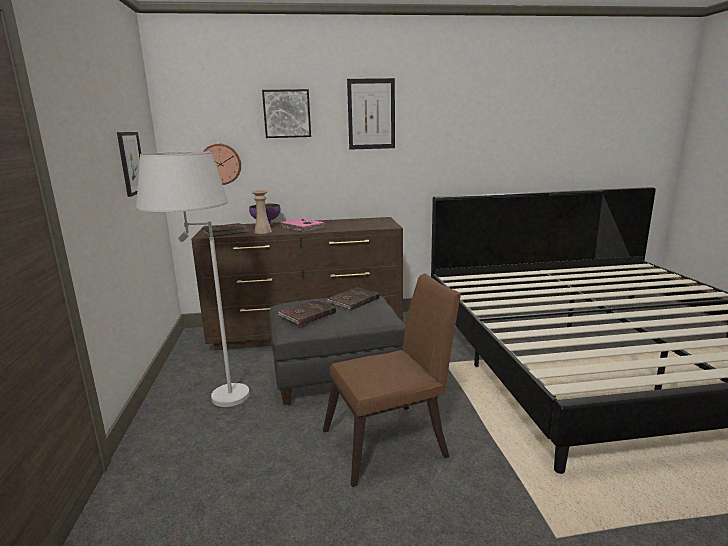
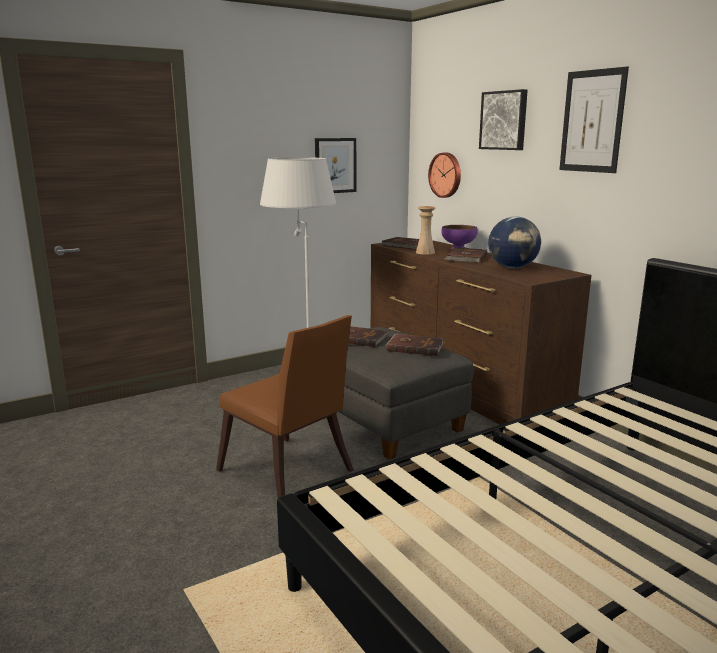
camera: 65 degrees right, 0 degrees up
pink book [280,218,325,232] -> brown book [445,248,487,263]
none -> globe [488,217,541,268]

